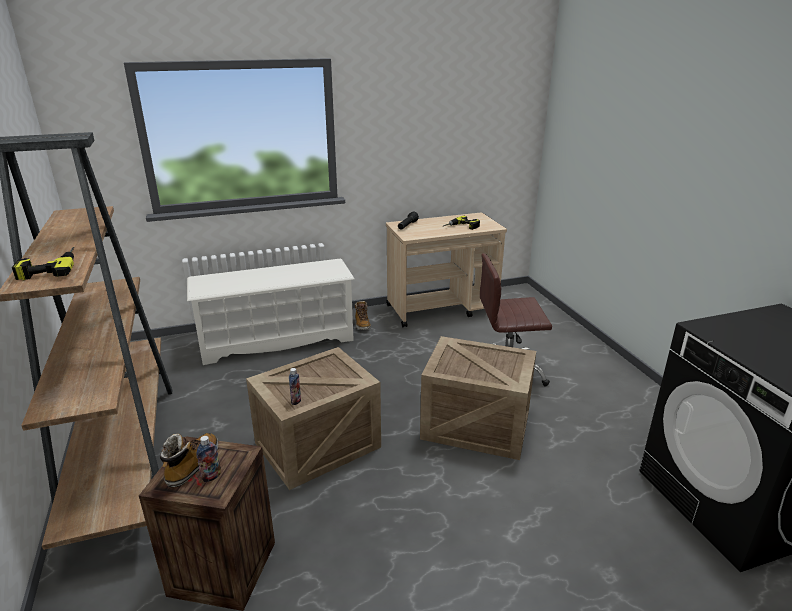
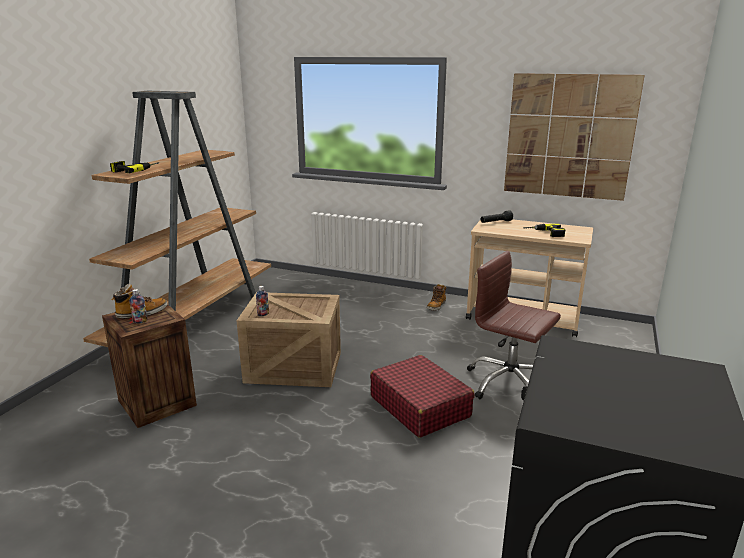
camera: 40 degrees right, 5 degrees down
white shoe rack [187,259,355,365] -> none
crate [420,336,536,460] -> red suitcase [370,355,475,438]
none -> picture [504,73,645,201]

